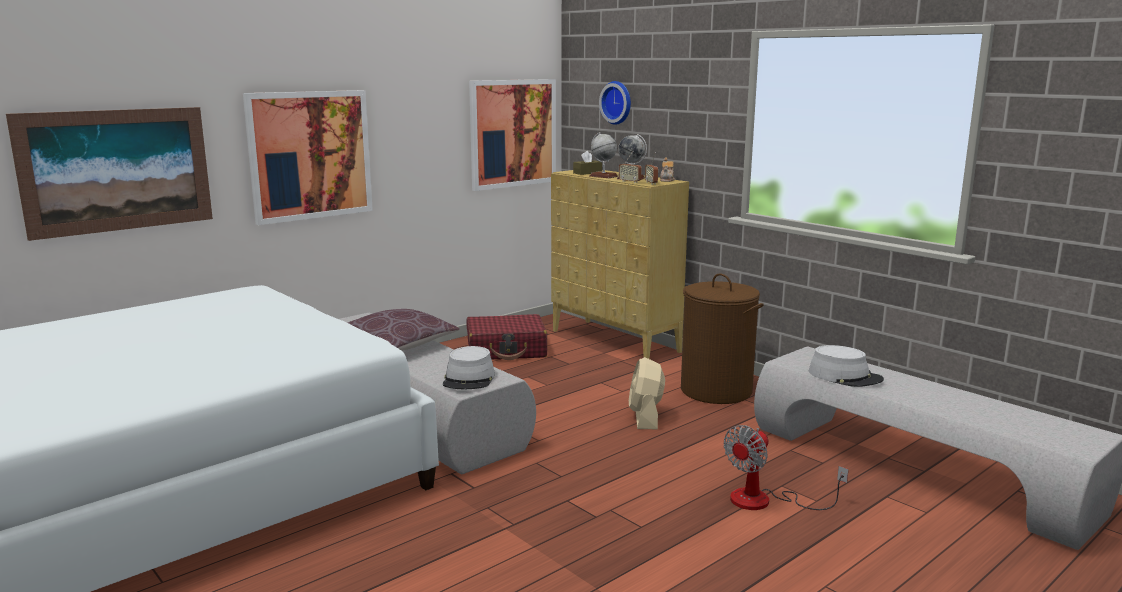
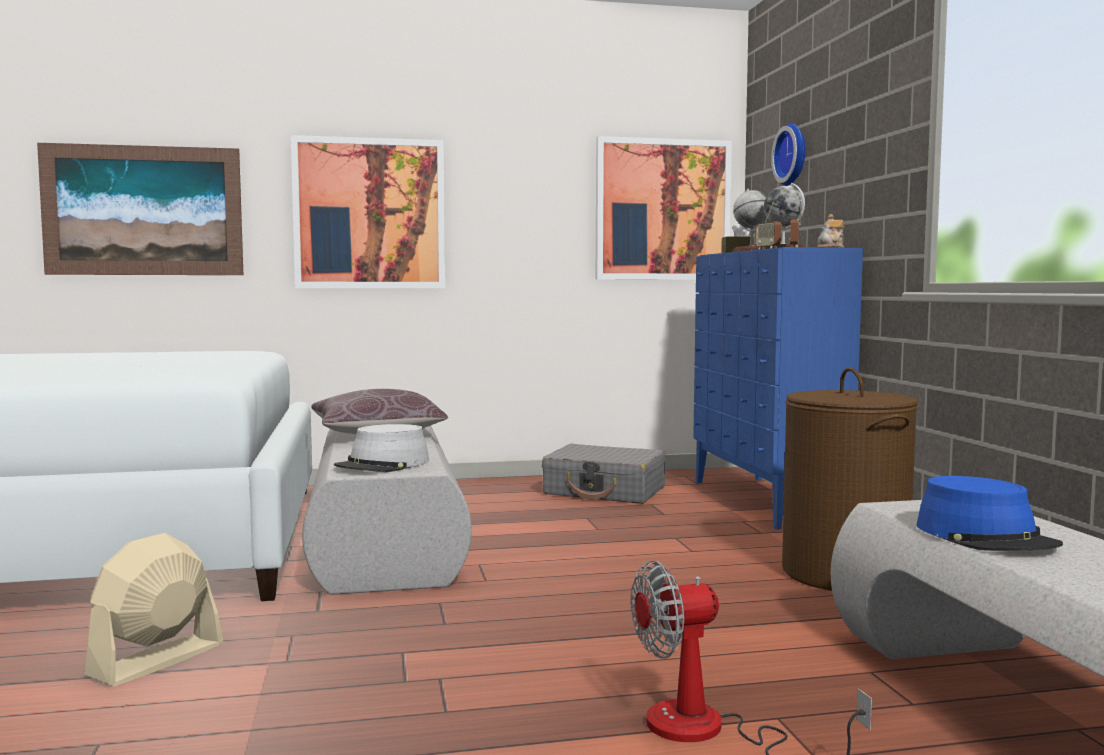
camera: 30 degrees right, 10 degrees down
red suitcase [467,314,547,360] -> grey suitcase [542,444,665,504]
beige dresser [551,170,689,359] -> blue dresser [693,247,863,530]
beige fan [629,357,665,429] -> beige fan moved to [84,533,223,686]
grey hat [809,345,884,387] -> blue hat [916,476,1063,551]

